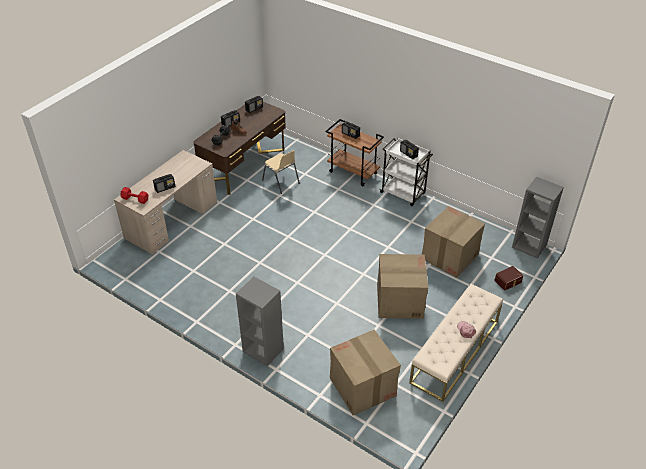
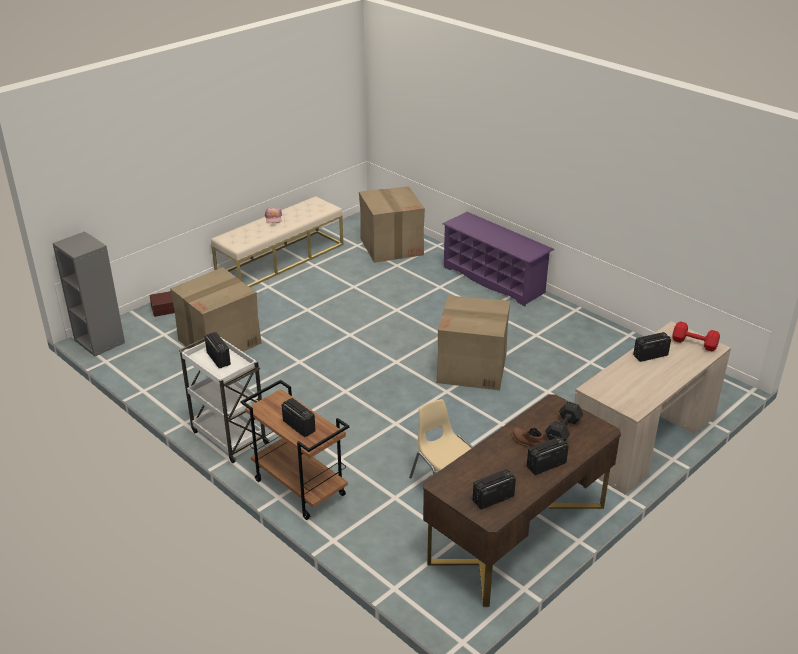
camera: 170 degrees left, 10 degrees down
grey bookcase [236,277,284,366] -> purple shoe rack [442,212,554,306]
cardboard box [377,254,428,319] -> cardboard box moved to [436,296,510,390]

